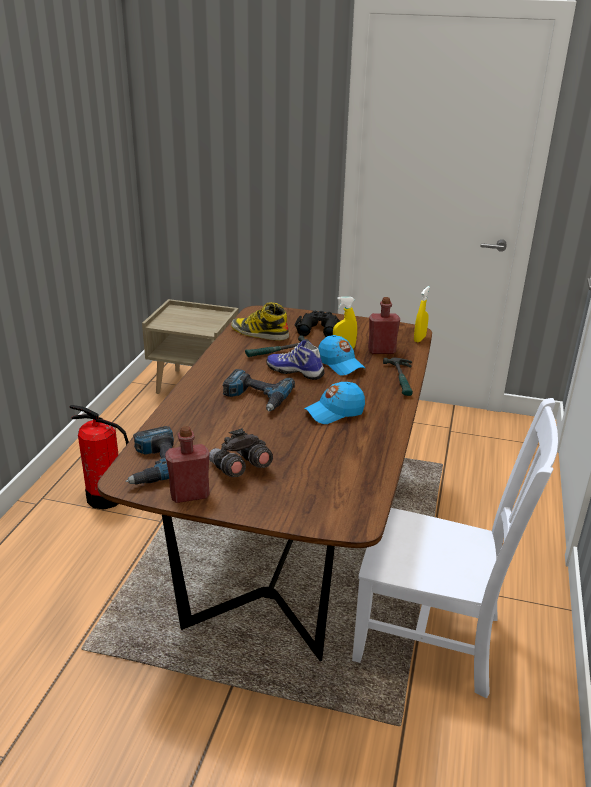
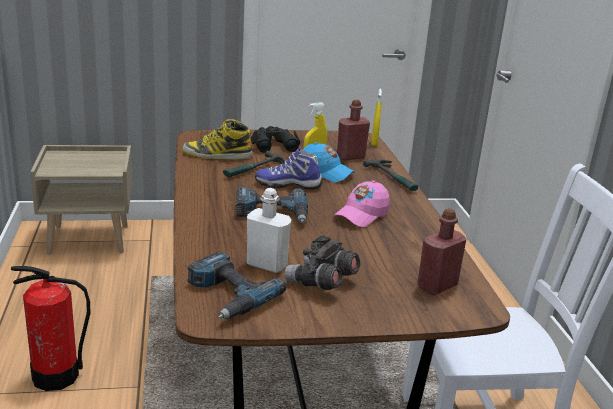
camera: 25 degrees left, 5 degrees down
red bottle [165,426,209,503] -> red bottle moved to [417,209,466,295]
blue cap [304,382,365,424] -> pink cap [333,181,390,227]
none -> white bottle [247,188,291,273]

